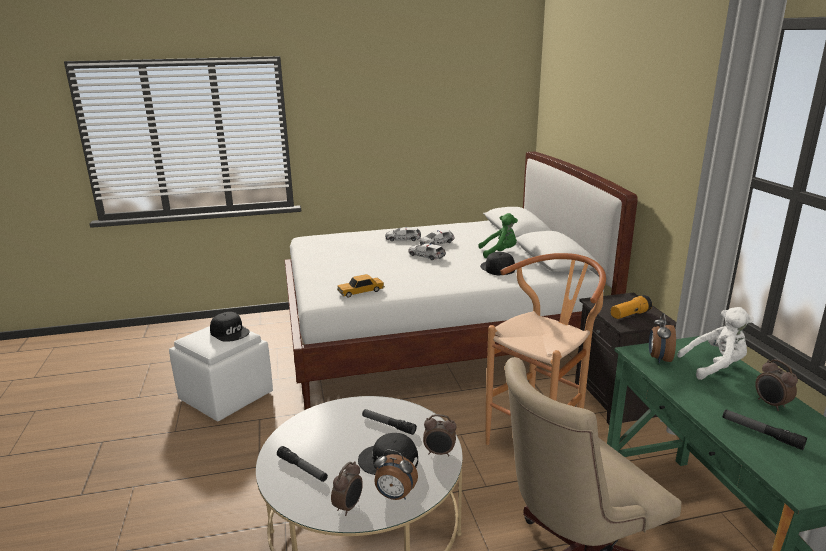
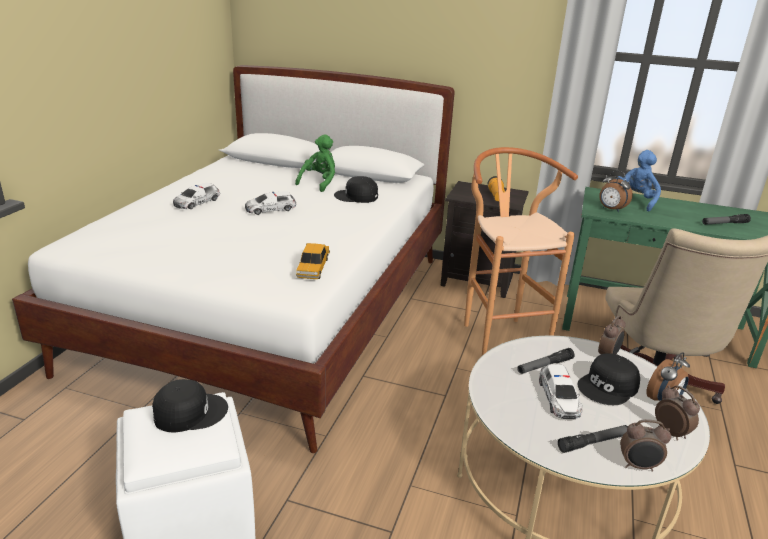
camera: 60 degrees left, 5 degrees up
toy car [420,230,454,245] -> toy car moved to [539,364,583,419]
white plush toy [677,307,754,380] -> blue plush toy [616,150,661,212]
alarm clock [755,359,798,411] -> alarm clock moved to [620,419,671,472]

